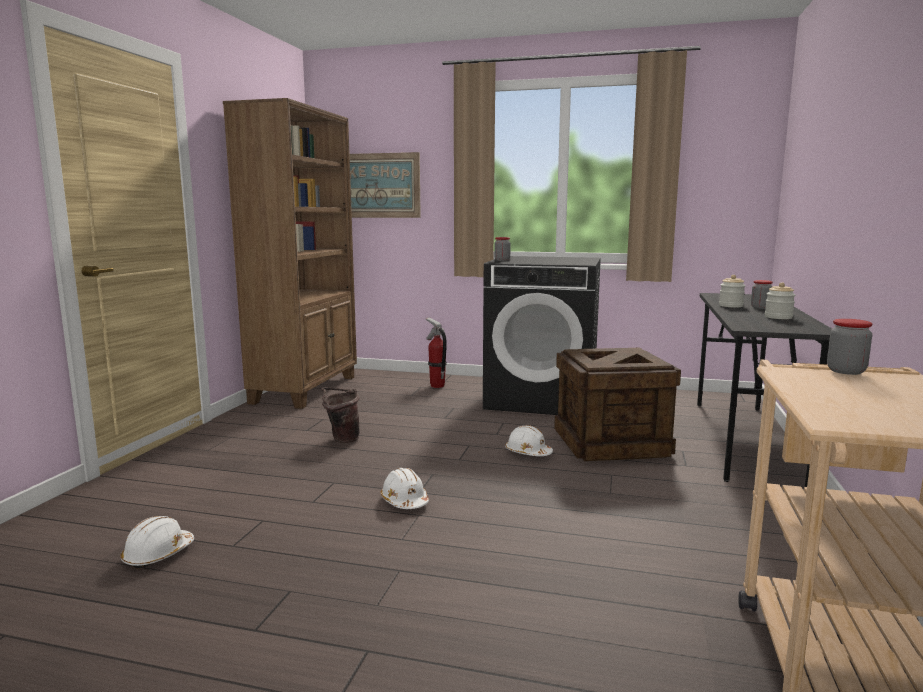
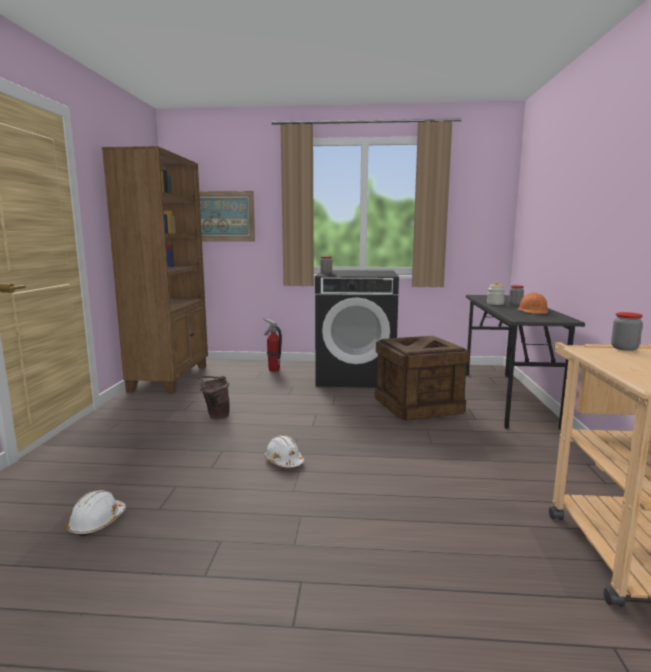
camera: 10 degrees left, 0 degrees up
white hard hat [505,425,553,456] -> none
jar [765,282,795,319] -> orange hard hat [518,292,549,314]

